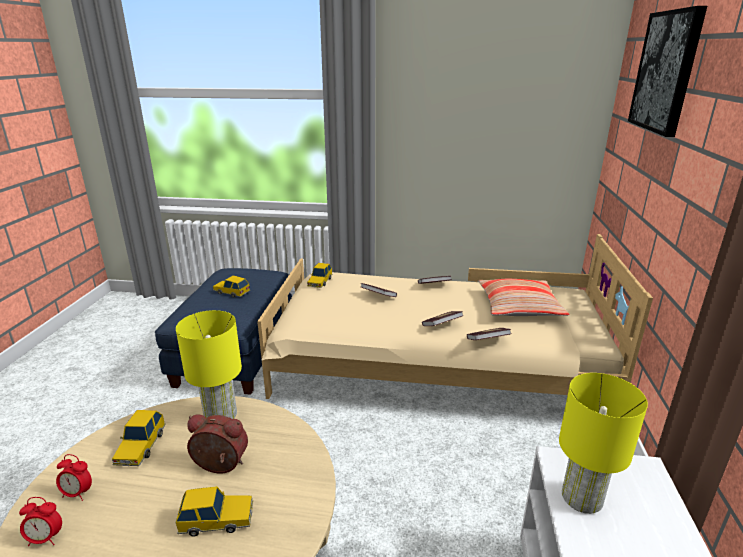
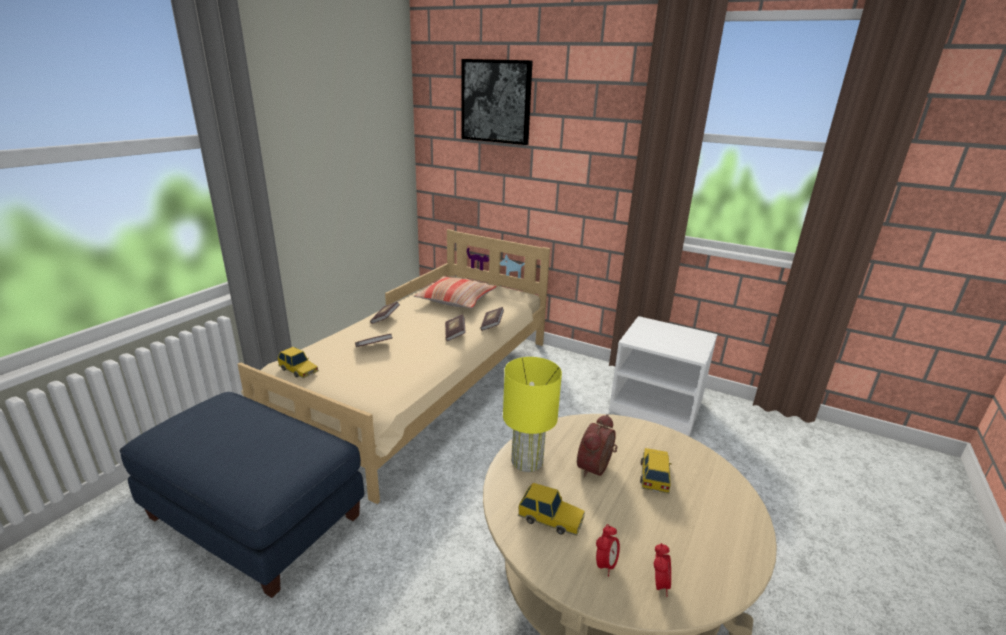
camera: 70 degrees left, 0 degrees up
toy car [213,275,250,298] -> none
yellow table lamp [559,373,648,514] -> none

